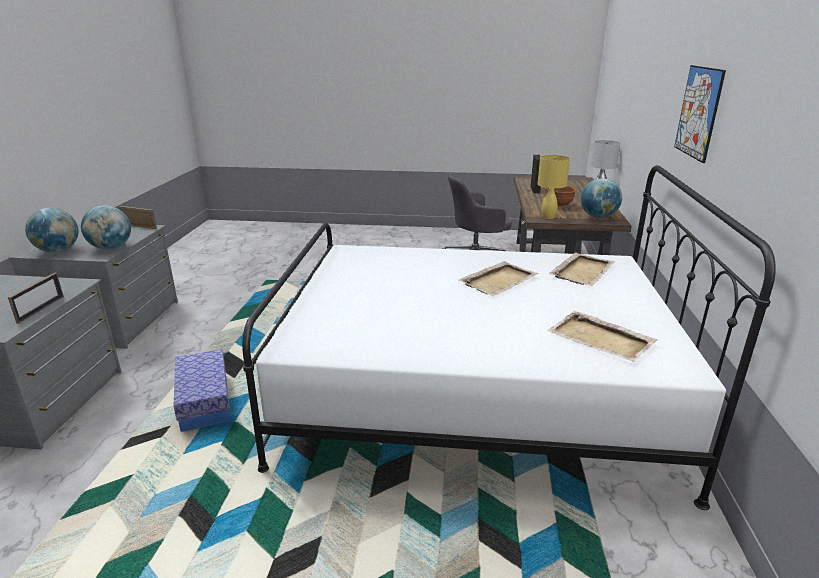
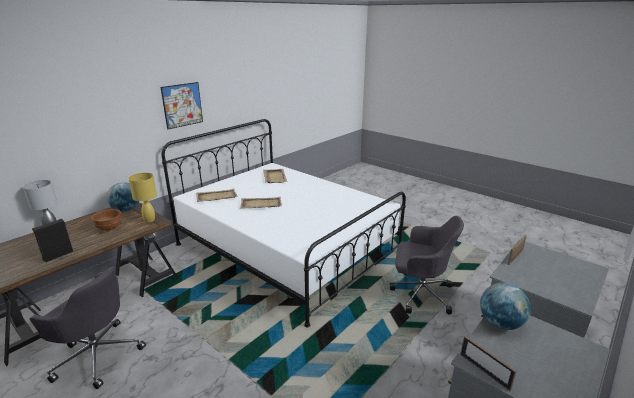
camera: 145 degrees left, 0 degrees up
globe [25,208,79,253] -> none
storage box [173,349,231,432] -> grey office chair [390,216,464,315]

